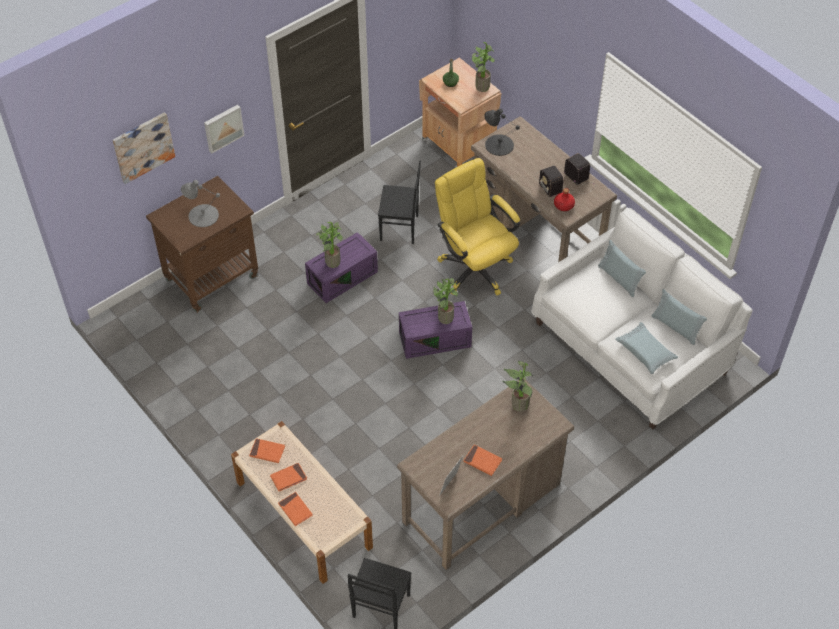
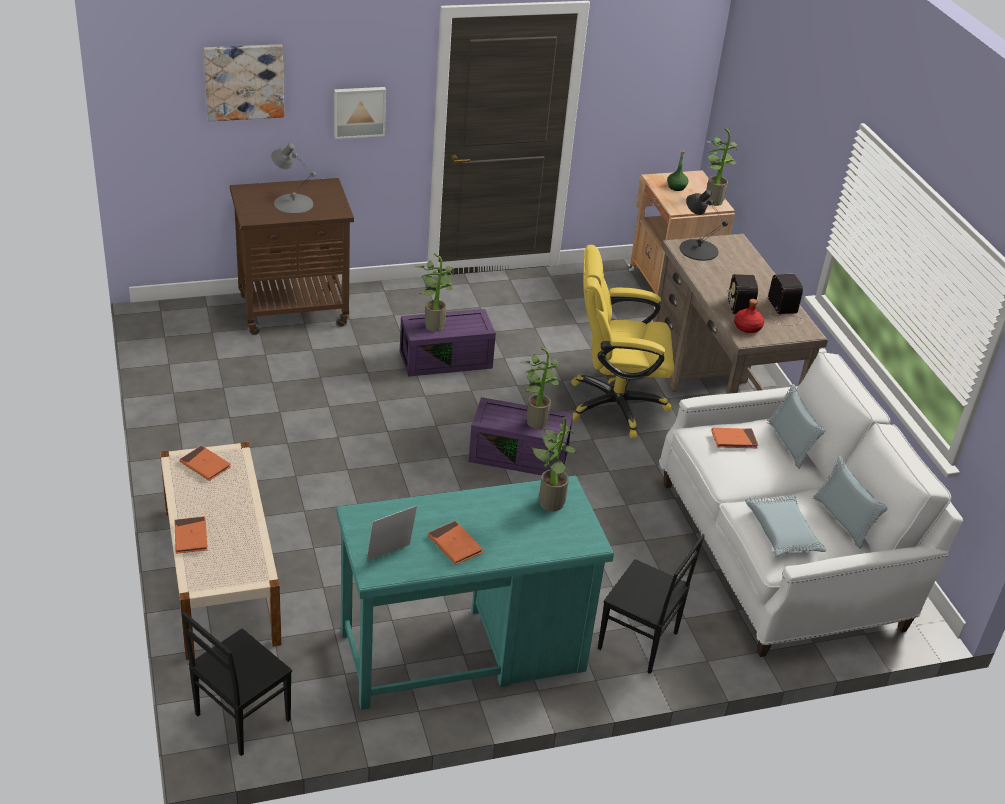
camera: 20 degrees right, 15 degrees down
orange book [270,463,307,492] -> orange book moved to [711,428,758,448]
black chair [378,160,421,244] -> black chair moved to [598,534,705,674]
brown desk [397,378,574,570] -> turquoise desk [337,476,614,710]
yellow office chair [435,158,520,295] -> yellow office chair turned 75 degrees counterclockwise [571,245,674,438]

